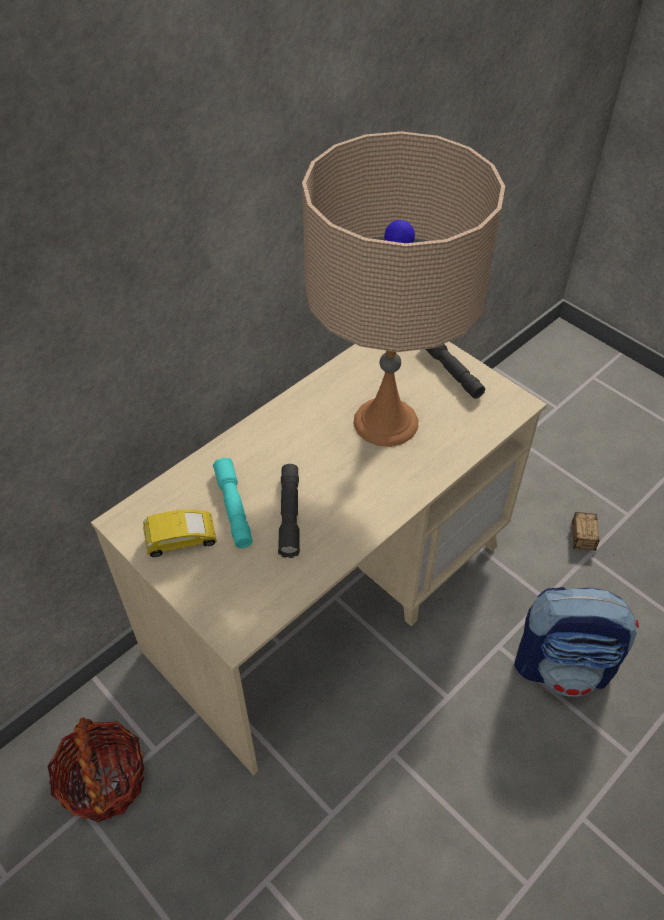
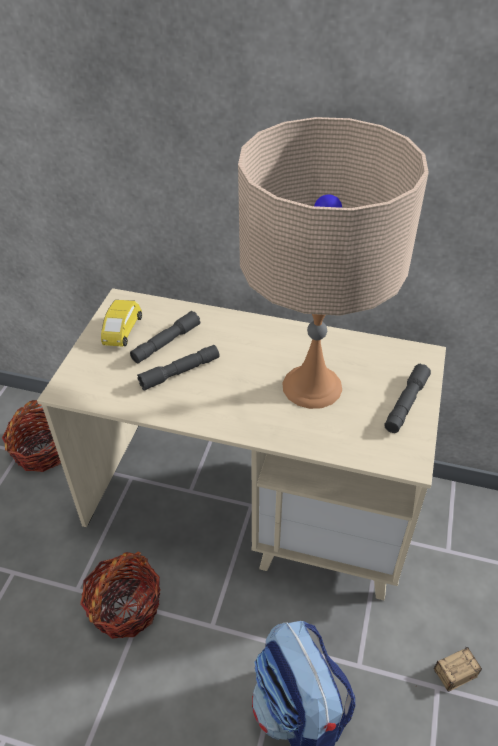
camera: 60 degrees right, 5 degrees down
yellow toy car [143,509,217,557] -> yellow toy car turned 60 degrees clockwise [101,300,142,346]
turquoise flashlight [213,457,253,548] -> grey flashlight [130,311,201,363]
none -> basket [80,552,160,639]

